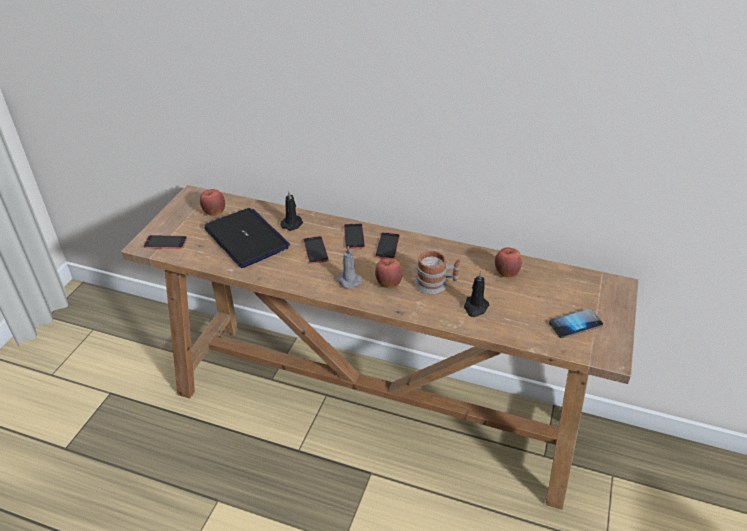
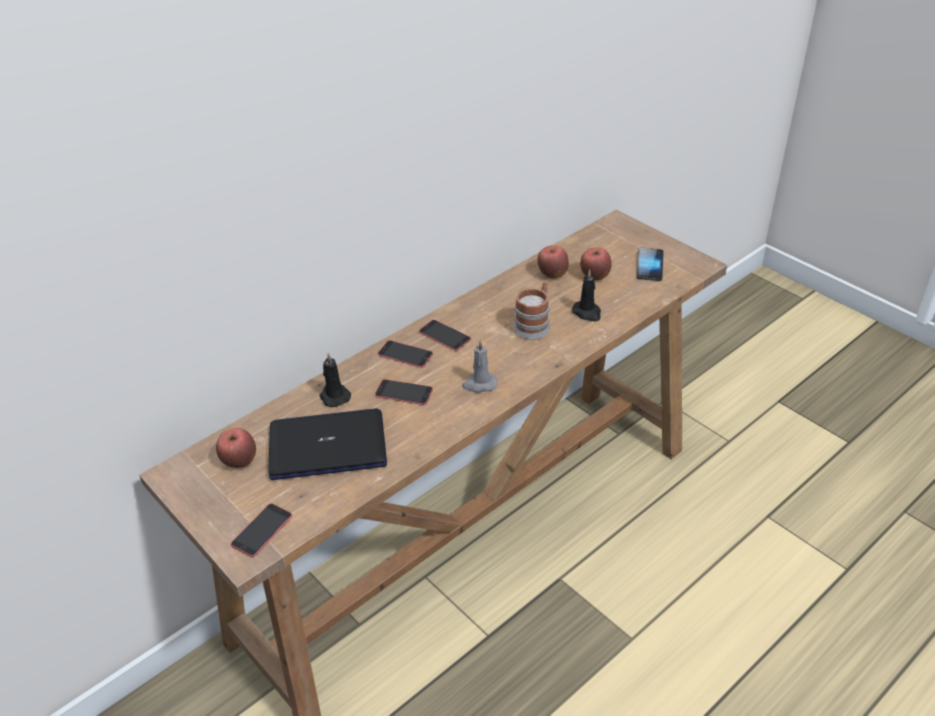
camera: 60 degrees left, 0 degrees up
apple [375,258,403,288] -> apple moved to [580,247,612,280]

